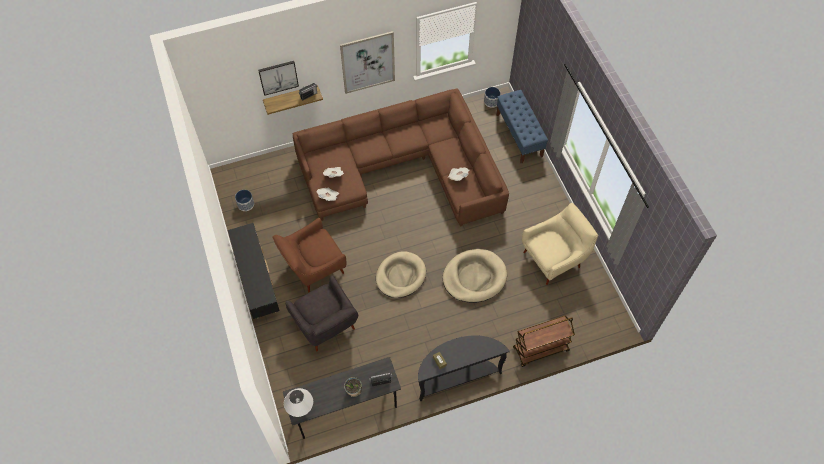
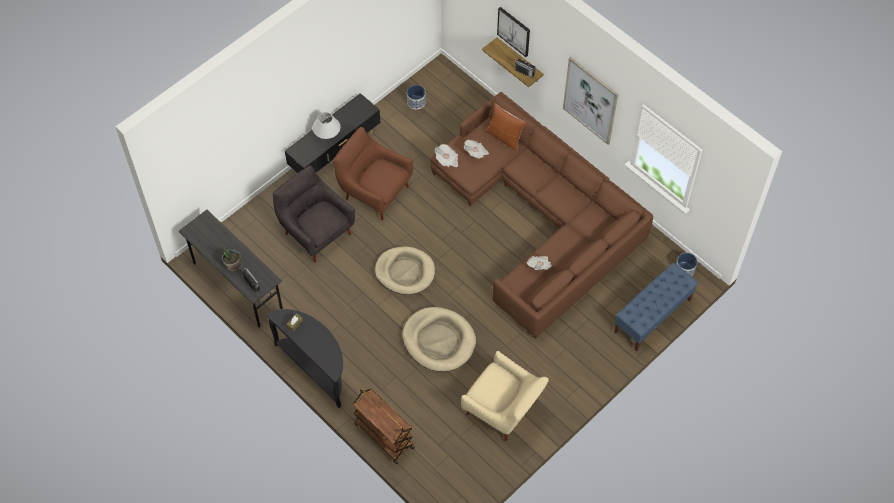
camera: 65 degrees right, 0 degrees up
white table lamp [284,388,313,417] -> white table lamp moved to [313,112,341,139]
grey armchair [285,275,358,352] -> grey armchair turned 105 degrees clockwise [272,165,355,262]
none -> brown pillow [486,103,526,151]

